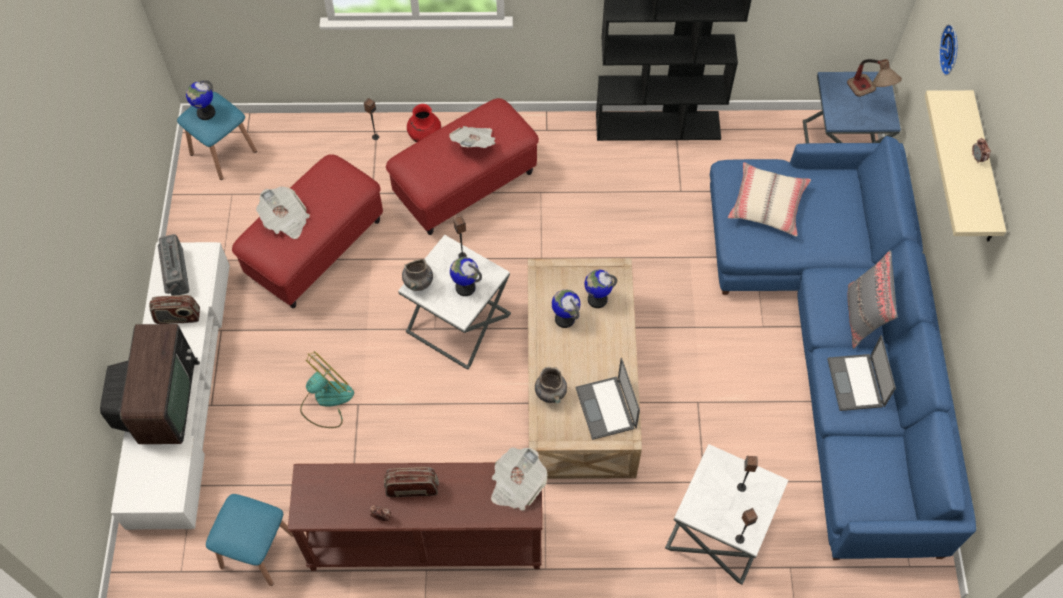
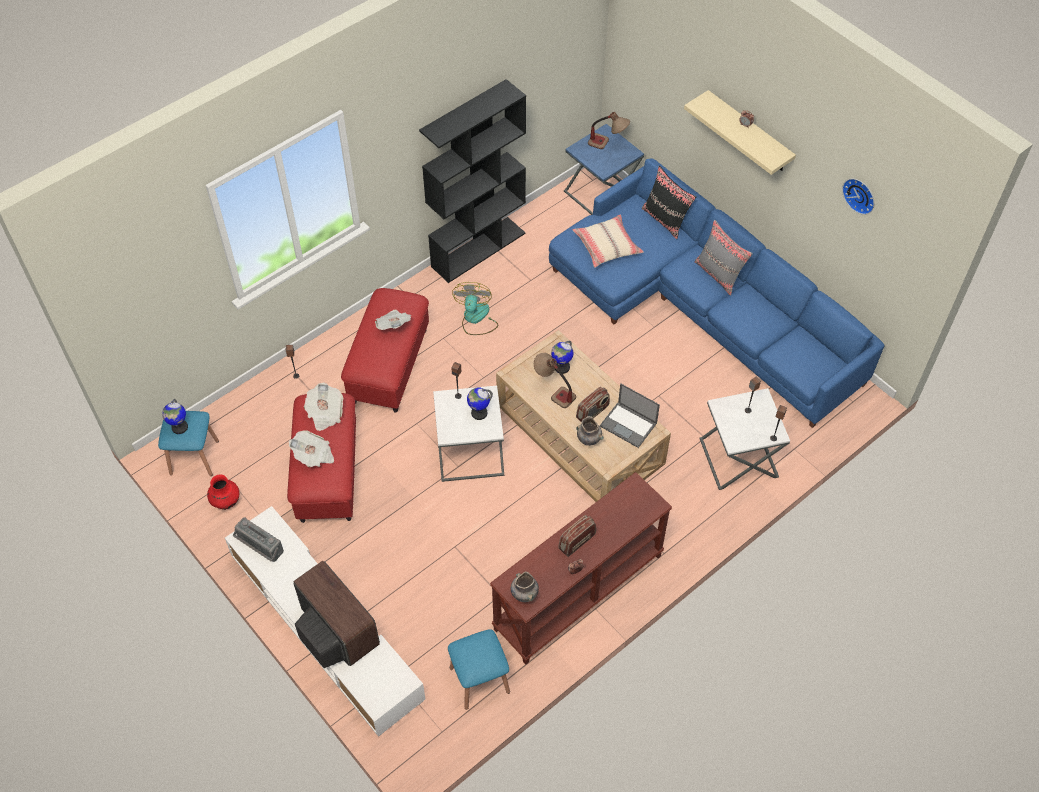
camera: 40 degrees left, 5 degrees down
radio [149,295,200,324] -> radio moved to [576,387,610,422]
fan [300,351,354,428] -> fan moved to [452,282,498,335]
grey vase [402,259,433,291] -> grey vase moved to [511,571,539,602]
red vase [407,104,441,143] -> red vase moved to [207,475,239,510]
newspaper [491,447,547,511] -> newspaper moved to [304,383,343,431]
globe [552,289,580,328] -> table lamp [534,353,576,408]
laptop [827,335,896,411] -> none
wall clock [939,24,957,76] -> wall clock moved to [842,178,874,215]
none -> black pillow [642,166,696,239]

